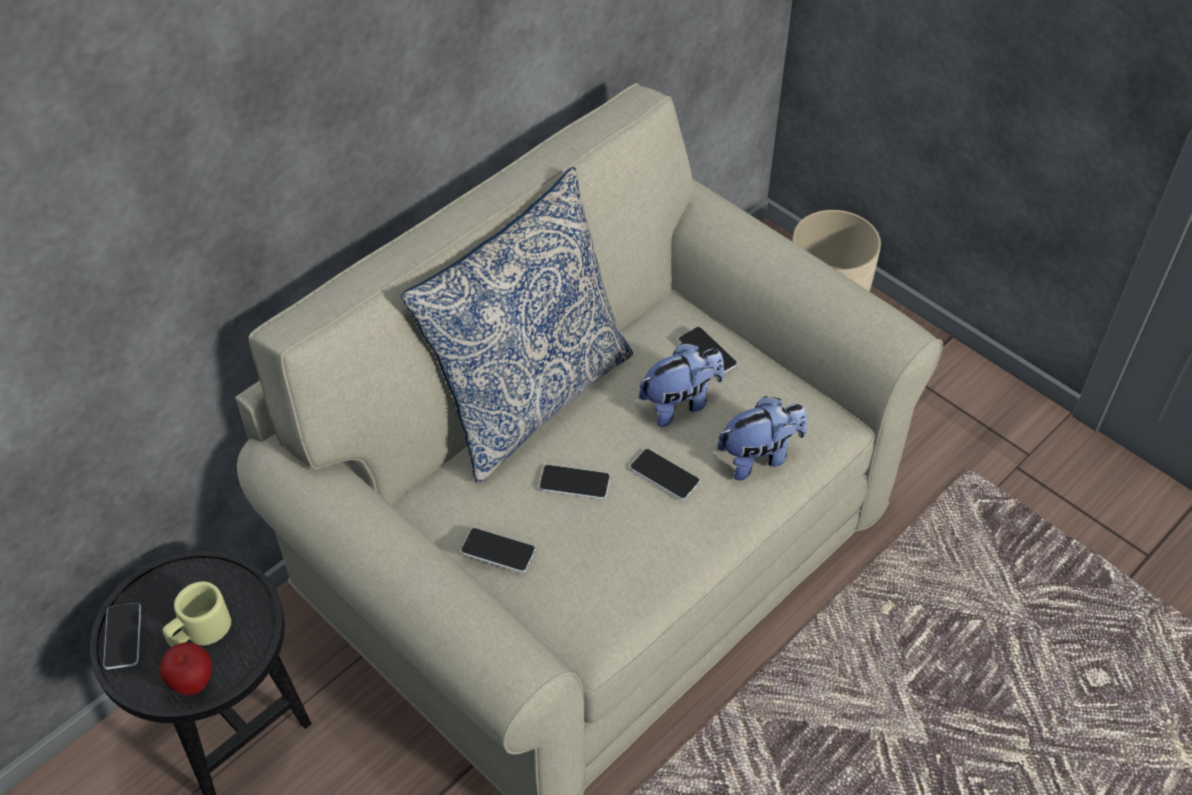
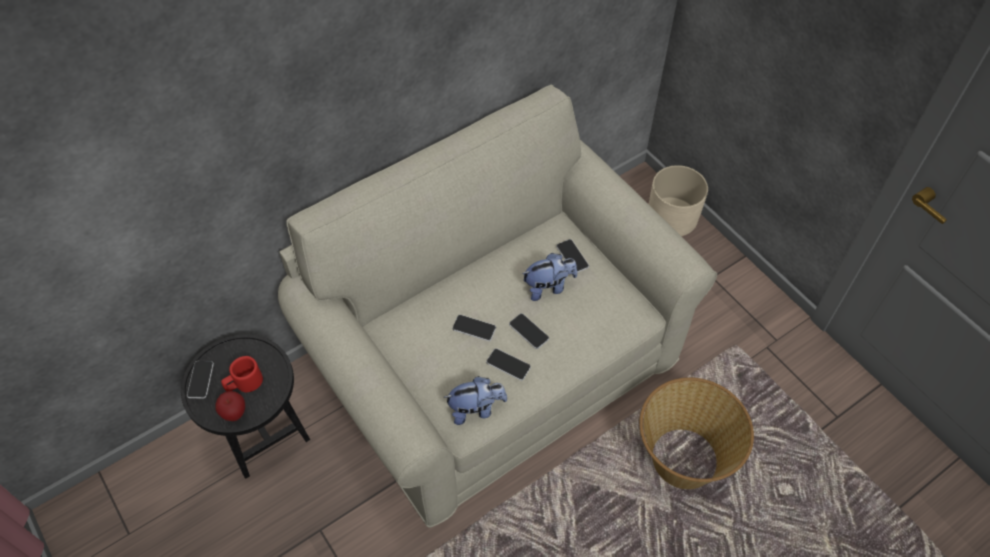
camera: 10 degrees right, 5 degrees up
beige mug [163,581,231,647] -> red mug [221,356,263,392]
pillow [401,167,633,484] -> none
phone [460,528,536,573] -> phone moved to [486,348,531,381]
plush toy [717,396,807,481] -> plush toy moved to [443,376,507,425]
none -> basket [639,378,754,489]

